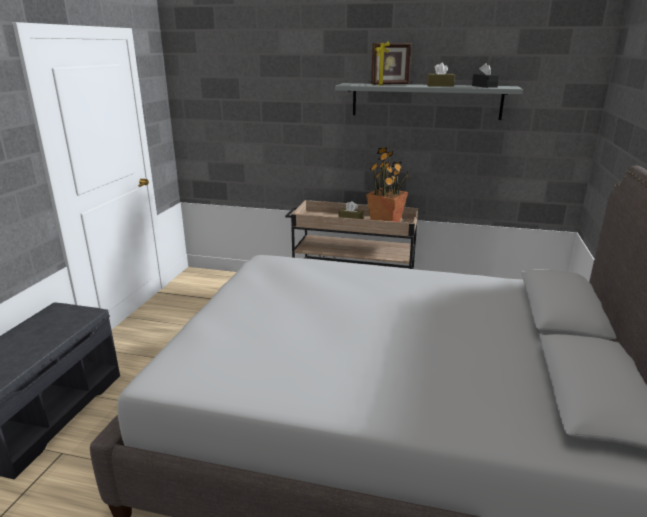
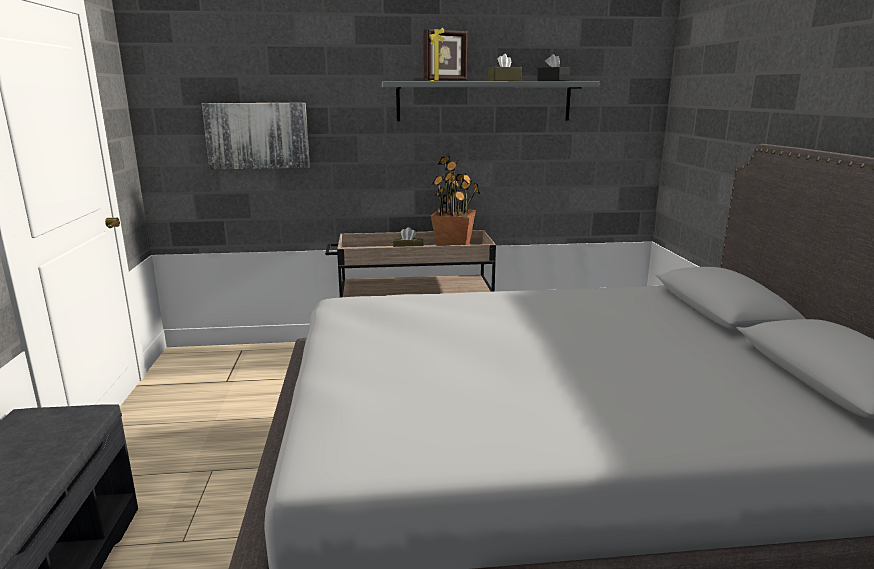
camera: 20 degrees left, 5 degrees down
none -> picture [202,103,310,169]

